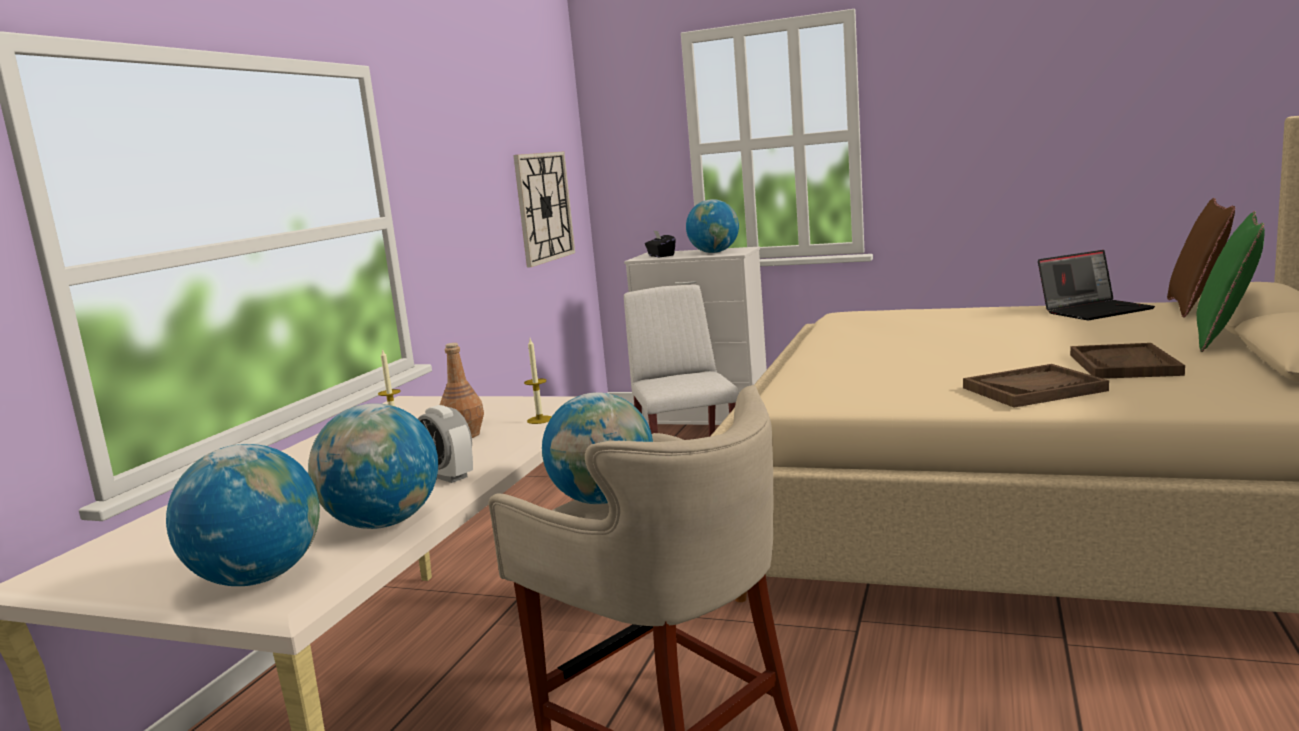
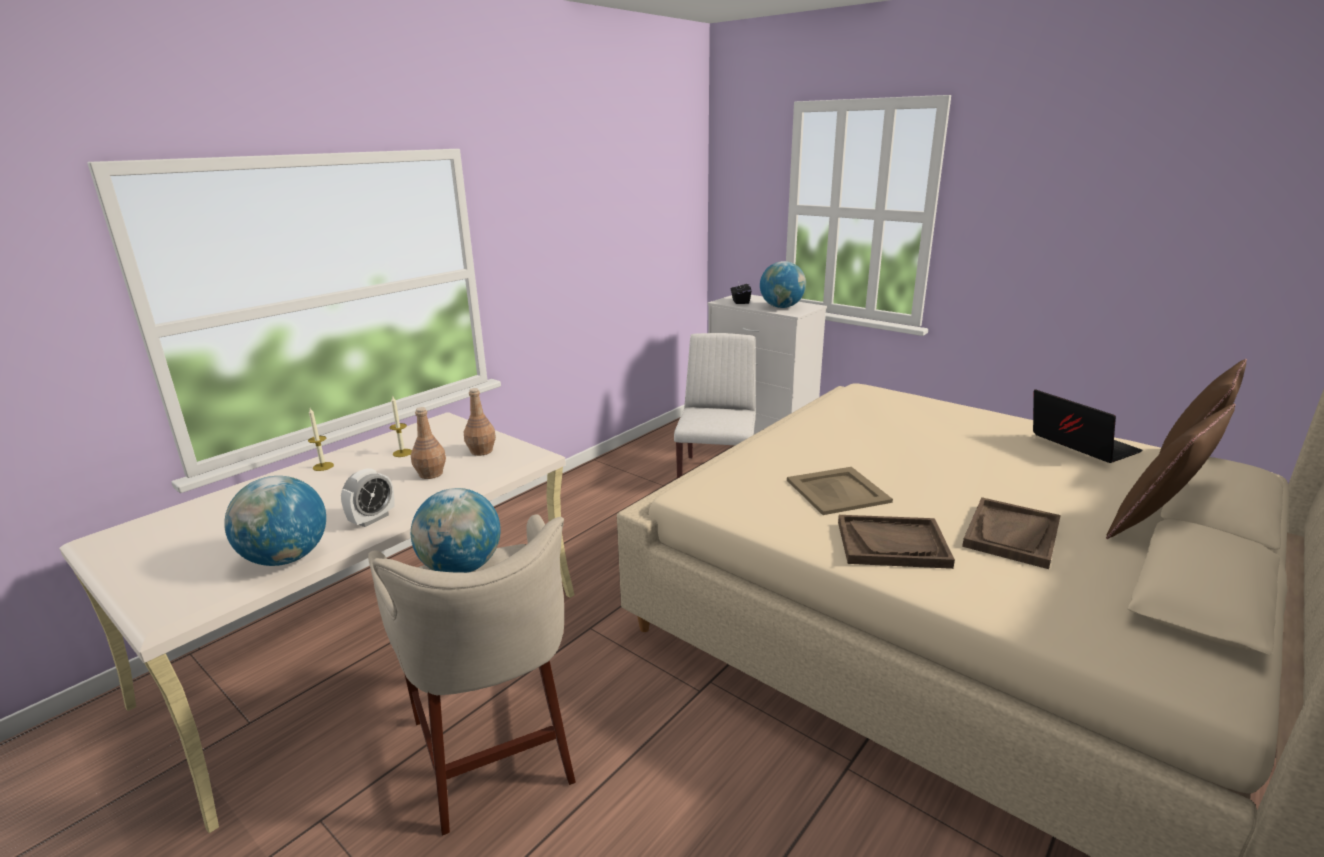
camera: 20 degrees right, 10 degrees up
globe [166,444,320,586] -> none
alarm clock [418,405,473,483] -> alarm clock turned 120 degrees counterclockwise [341,468,395,527]
wall clock [513,151,575,268] -> none
candle [524,339,551,424] -> candle moved to [308,408,334,471]
laptop [1038,250,1155,320] -> laptop turned 120 degrees counterclockwise [1033,389,1143,463]
green pillow [1197,211,1265,352] -> brown pillow [1106,404,1236,539]
none -> brown bottle [464,388,496,456]
none -> beige tray [787,467,893,515]

